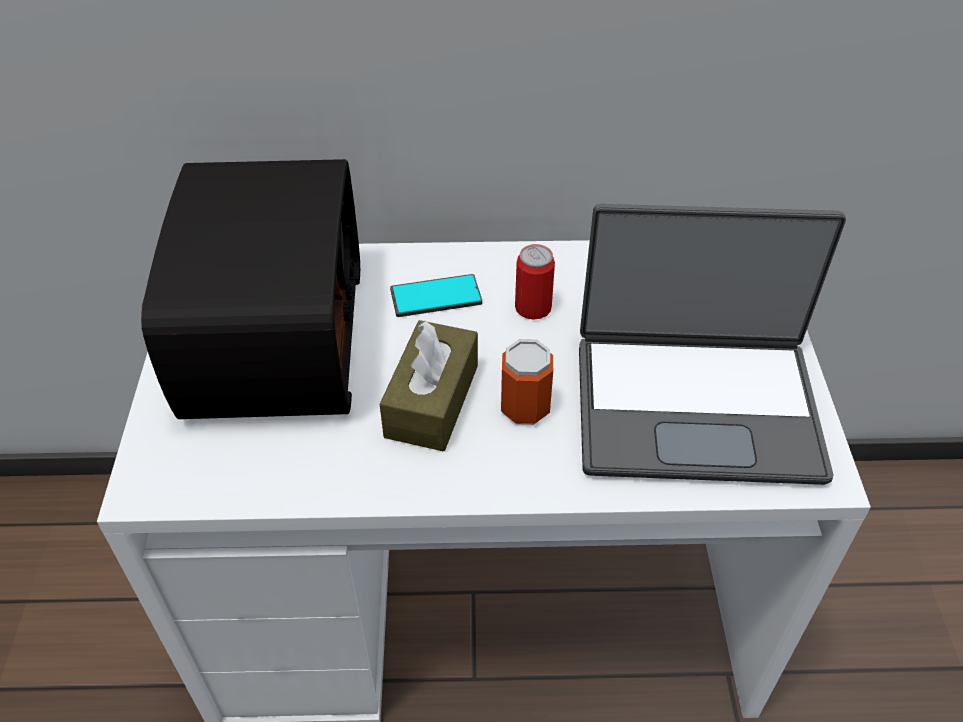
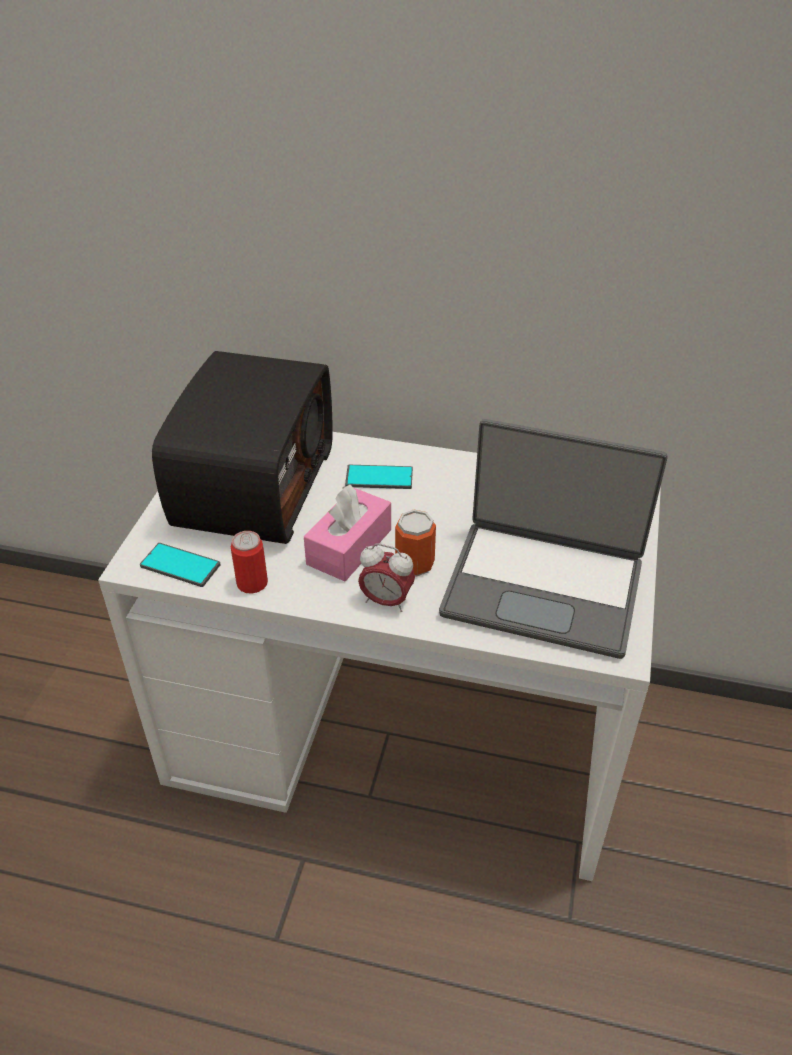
camera: 15 degrees right, 5 degrees down
brown tissue box [380,320,478,451] -> pink tissue box [304,485,391,581]
can [515,244,555,320] -> can moved to [231,531,268,594]
none -> phone [140,543,221,587]
none -> alarm clock [358,543,415,612]

